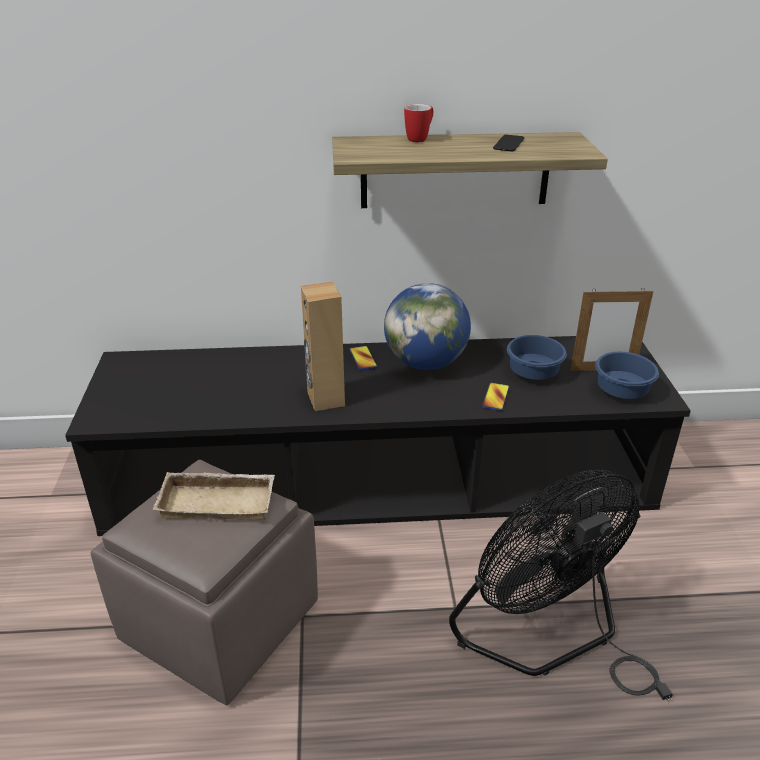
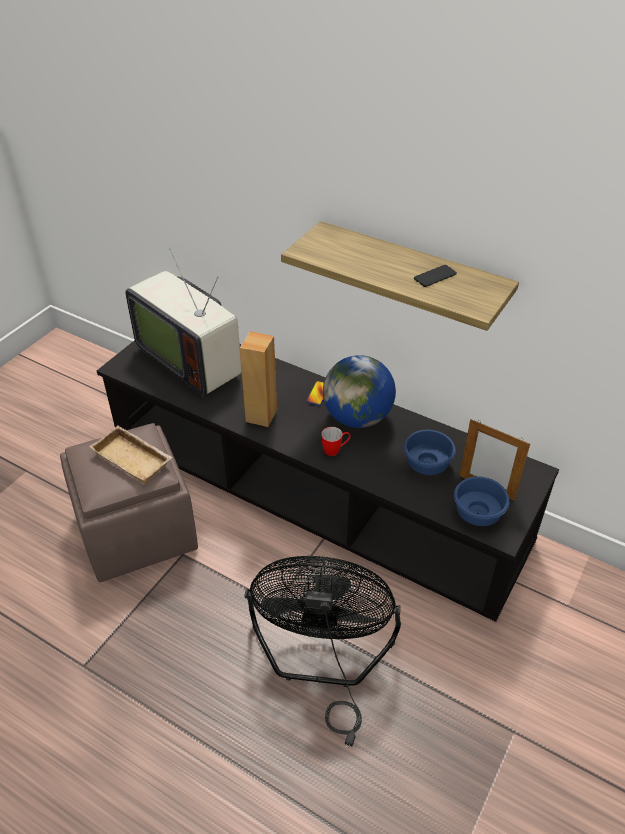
camera: 35 degrees right, 10 degrees up
mug [404,104,433,142] -> mug moved to [321,427,351,456]
phone [482,382,510,411] -> none
none -> television [125,249,241,396]

